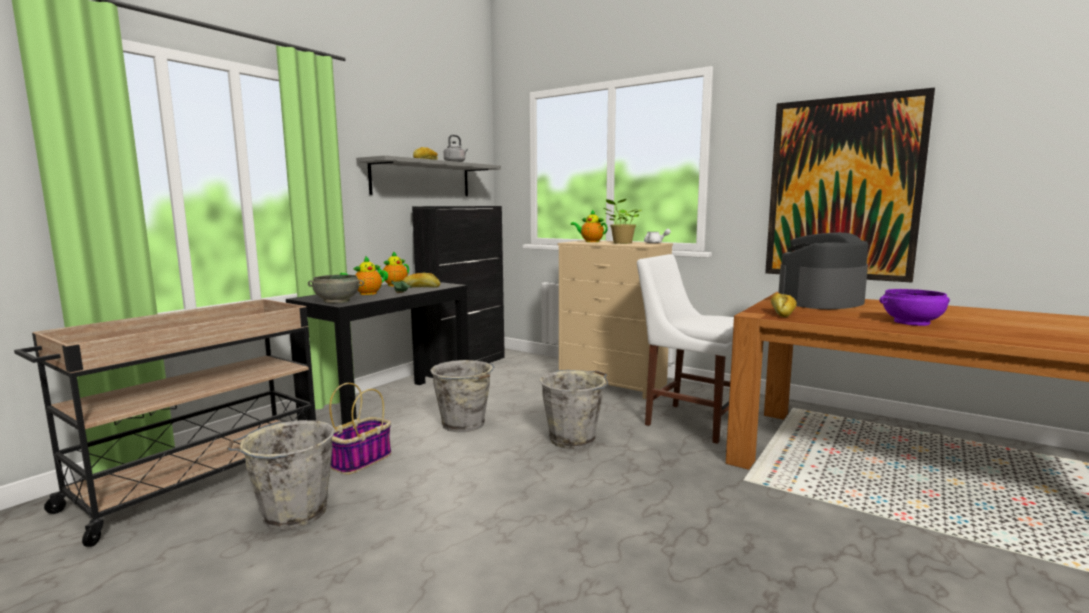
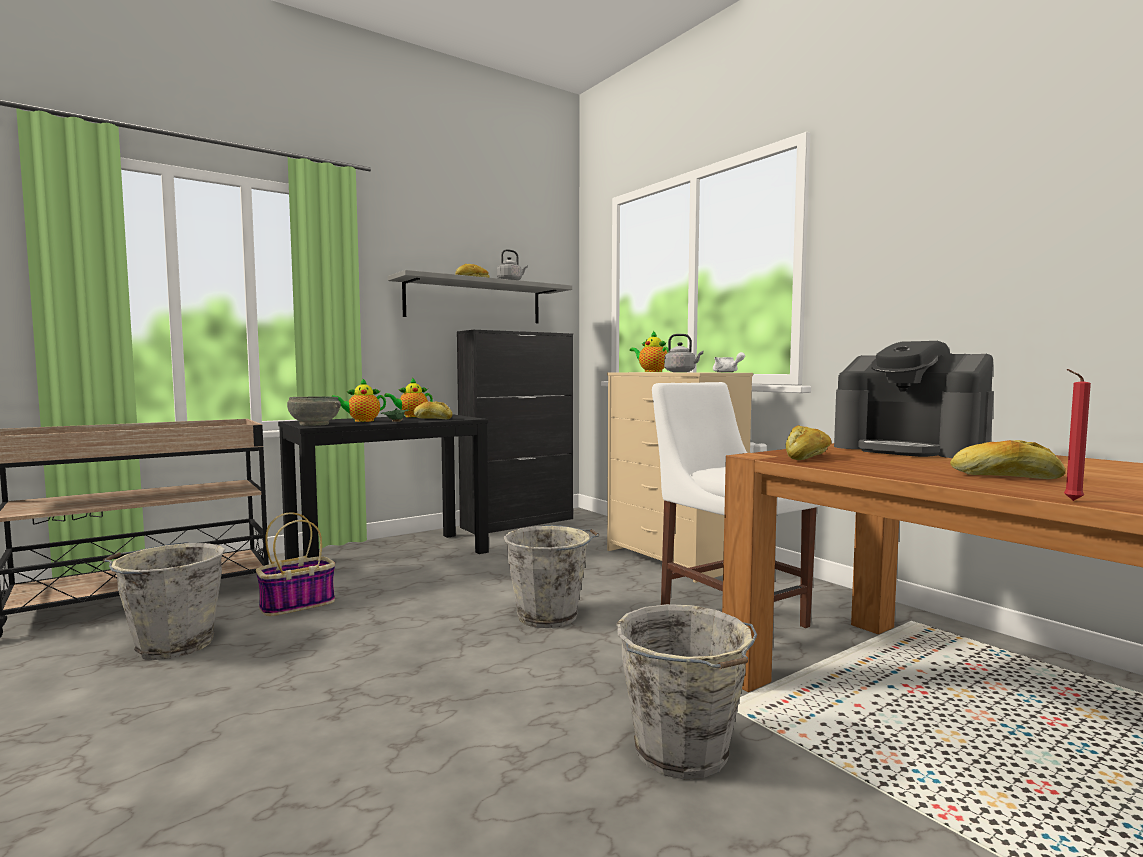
camera: 20 degrees right, 5 degrees down
grey bucket [430,360,494,432] -> grey bucket moved to [616,604,757,779]
potted plant [603,199,641,244] -> grey kettle [664,334,703,372]
picture [765,88,935,283] -> none
coffee machine [778,232,868,309] -> coffee machine turned 120 degrees counterclockwise [834,341,994,458]
purple bowl [880,289,950,326] -> bread [950,440,1065,479]
none -> red candle [1064,369,1091,501]

